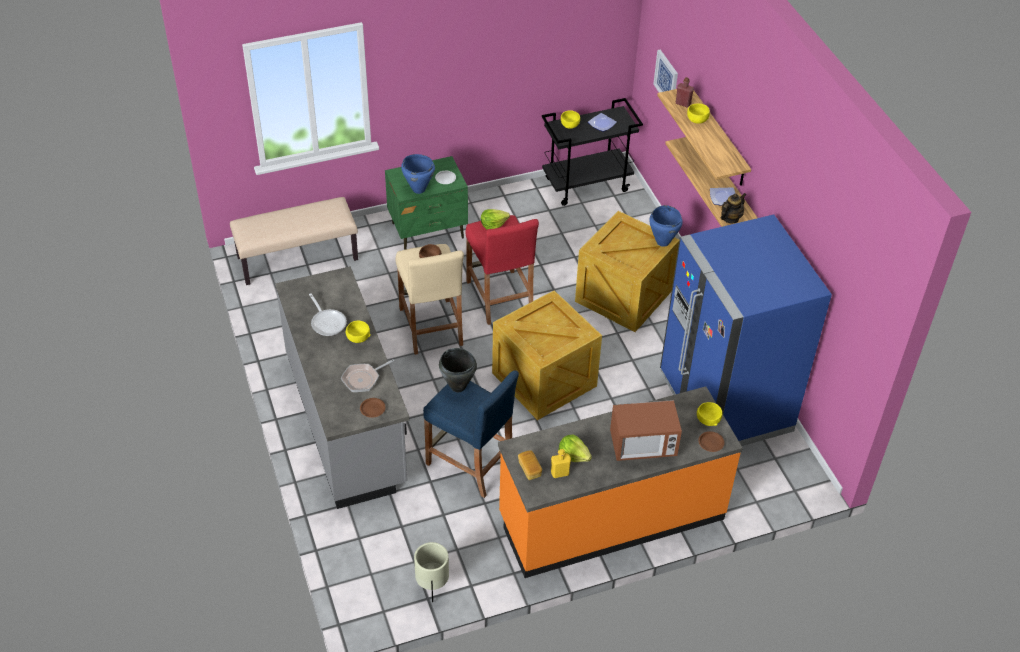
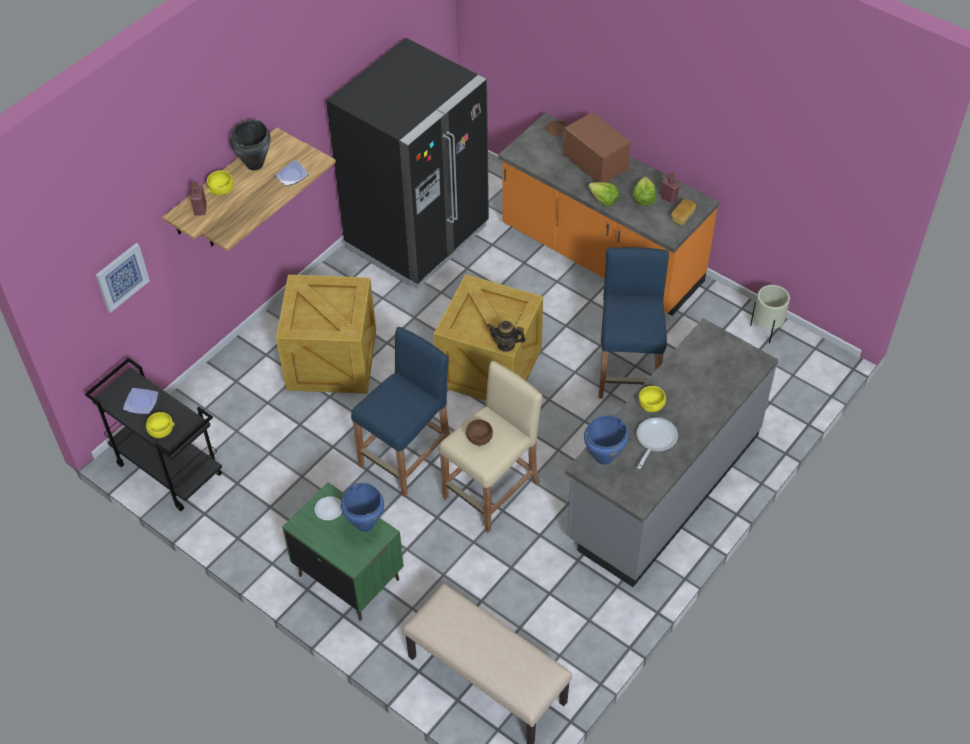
camera: 120 degrees left, 5 degrees up
frying pan [341,359,394,392] -> none
brown plate [360,398,386,418] -> none
black cooking pot [439,348,477,392] -> black cooking pot moved to [230,119,271,171]
red stool [465,215,539,325] -> blue stool [351,327,450,497]
lettuce [481,209,510,230] -> lettuce moved to [588,182,619,206]
yellow bottle [551,449,571,478] -> red bottle [661,172,680,204]
blue cooking pot [649,205,683,247] -> blue cooking pot moved to [584,415,629,465]
blue fridge [660,215,832,446] -> black fridge [326,38,489,289]
yellow bowl [697,402,722,426] -> none
teapot [721,193,746,223] -> teapot moved to [487,321,526,352]

